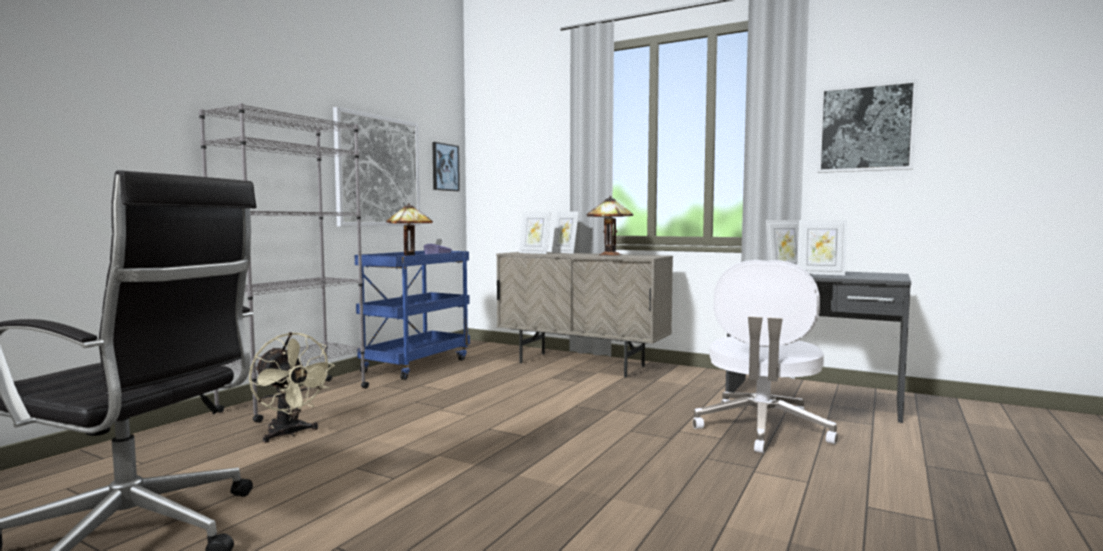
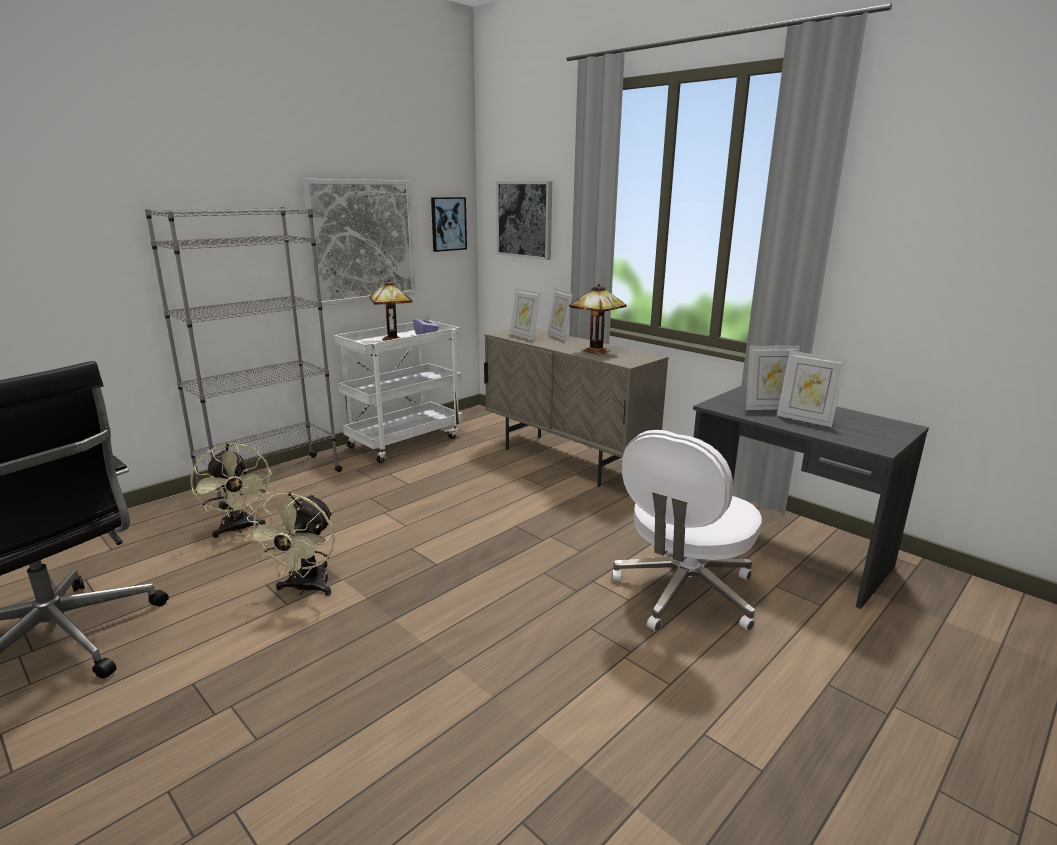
camera: 15 degrees right, 15 degrees up
blue cart [355,251,470,380] -> white cart [334,320,463,463]
picture [817,79,918,173] -> picture moved to [496,181,552,260]
none -> beige fan [245,492,335,596]

